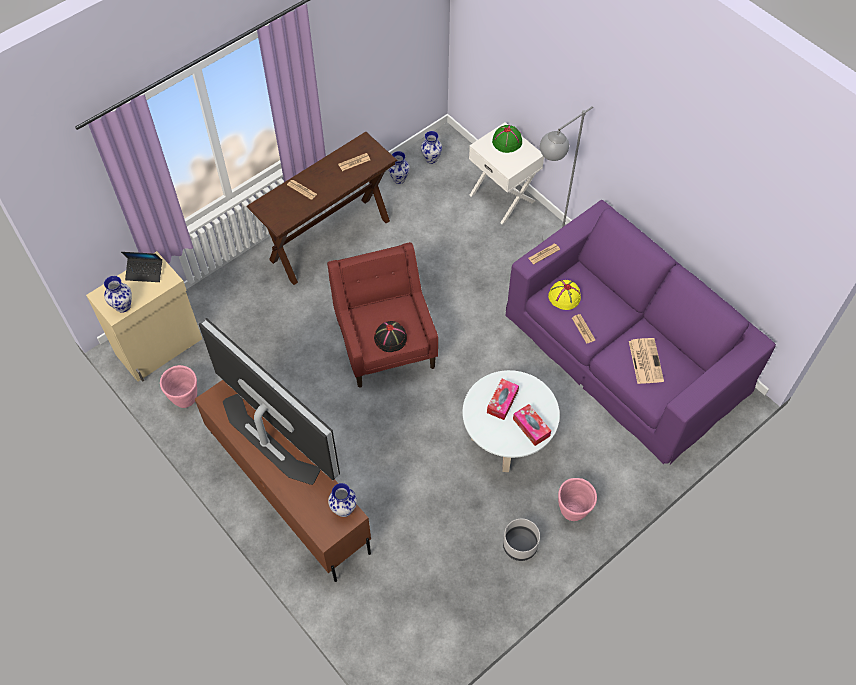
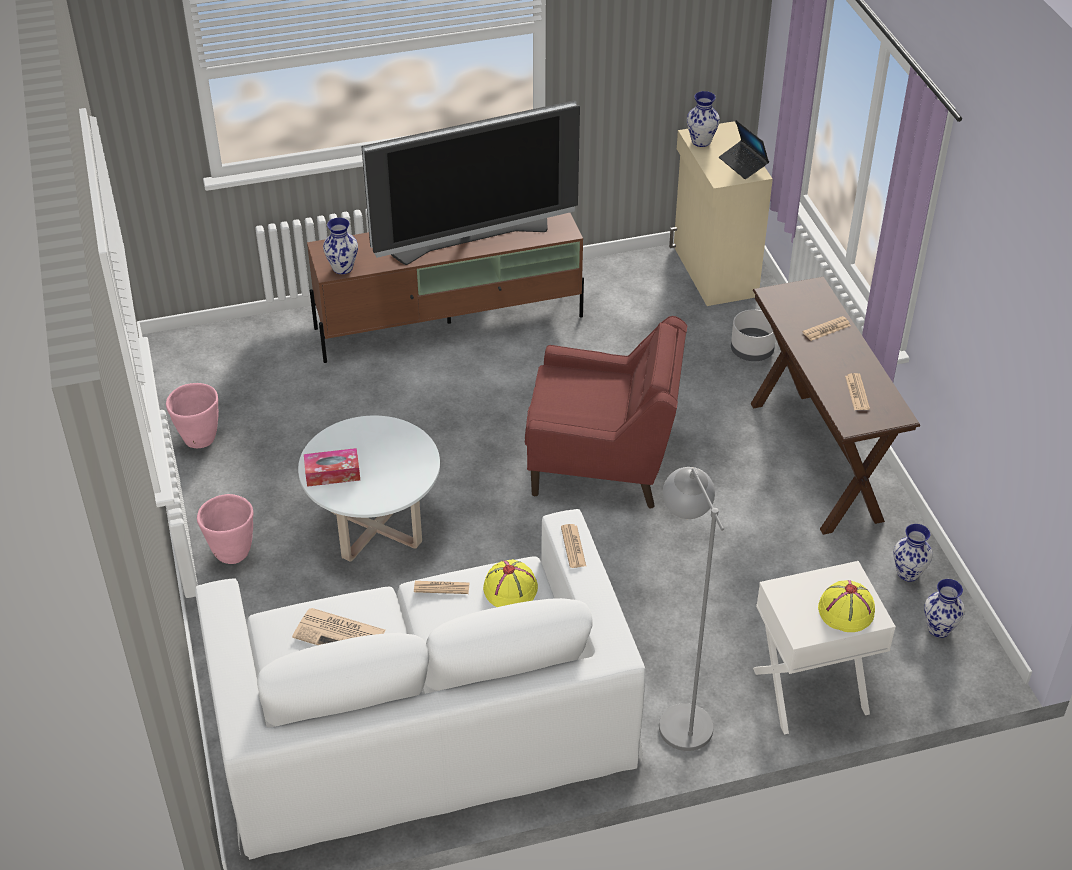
camera: 115 degrees right, 15 degrees down
laptop [121,252,162,282] -> laptop turned 60 degrees counterclockwise [719,120,769,179]
pink planter [160,365,197,408] -> pink planter moved to [166,383,219,448]
black hat [374,321,407,352] -> none
tissue box [487,379,519,420] -> none
green hat [492,125,522,153] -> yellow hat [818,580,875,632]
grey planter [503,519,540,561] -> grey planter moved to [731,310,776,361]
purple sofa [505,200,776,465] -> white sofa [195,509,645,860]

